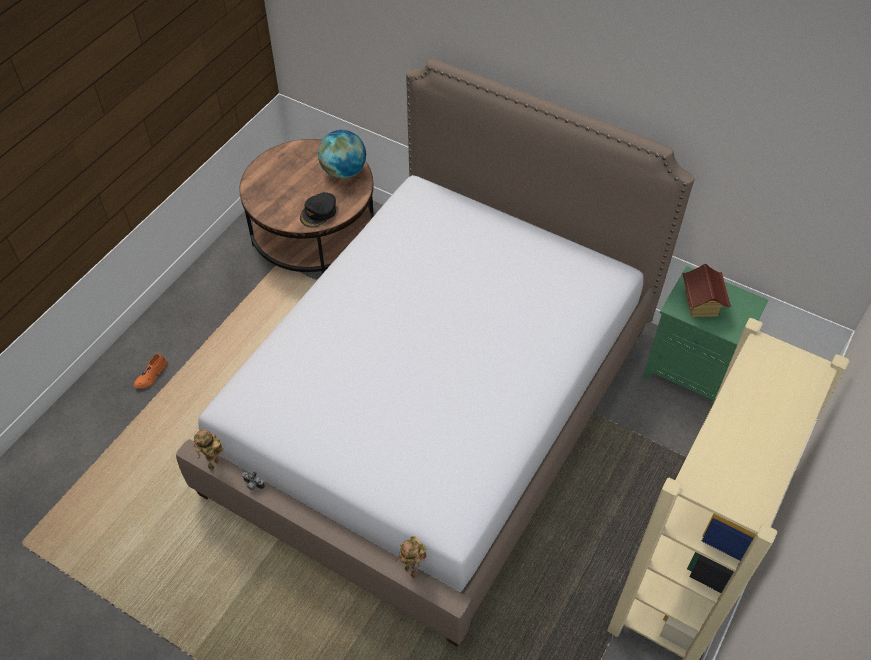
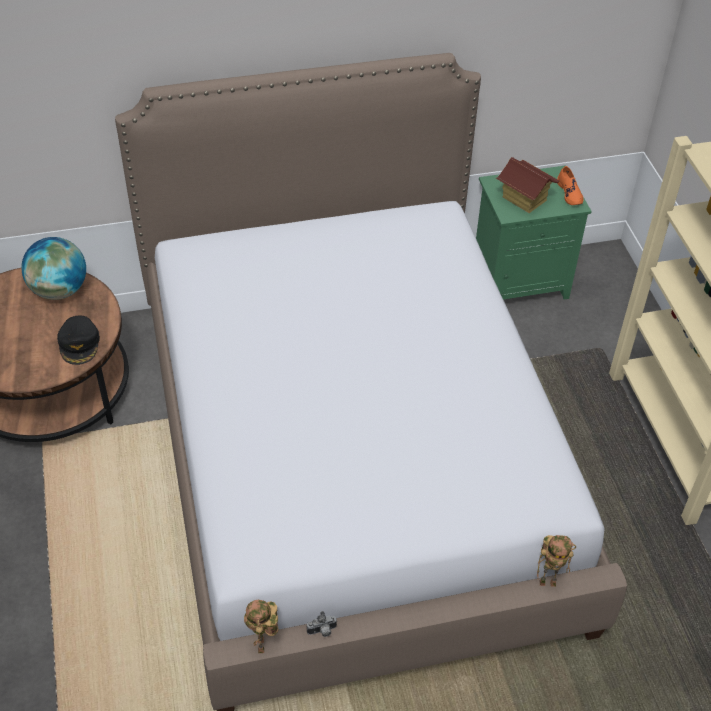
camera: 45 degrees left, 5 degrees down
orange shoe [134,354,167,389] -> orange shoe moved to [557,166,583,205]

